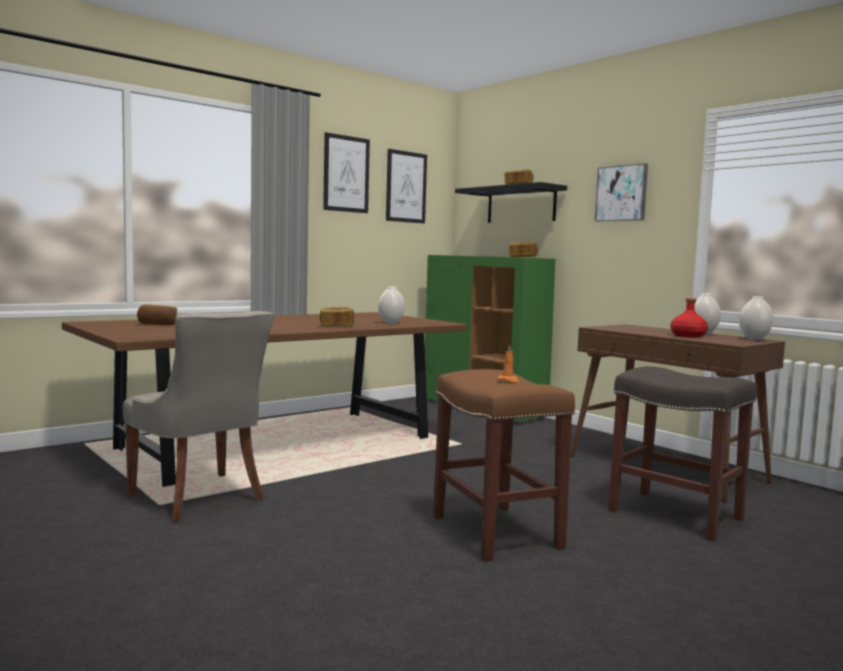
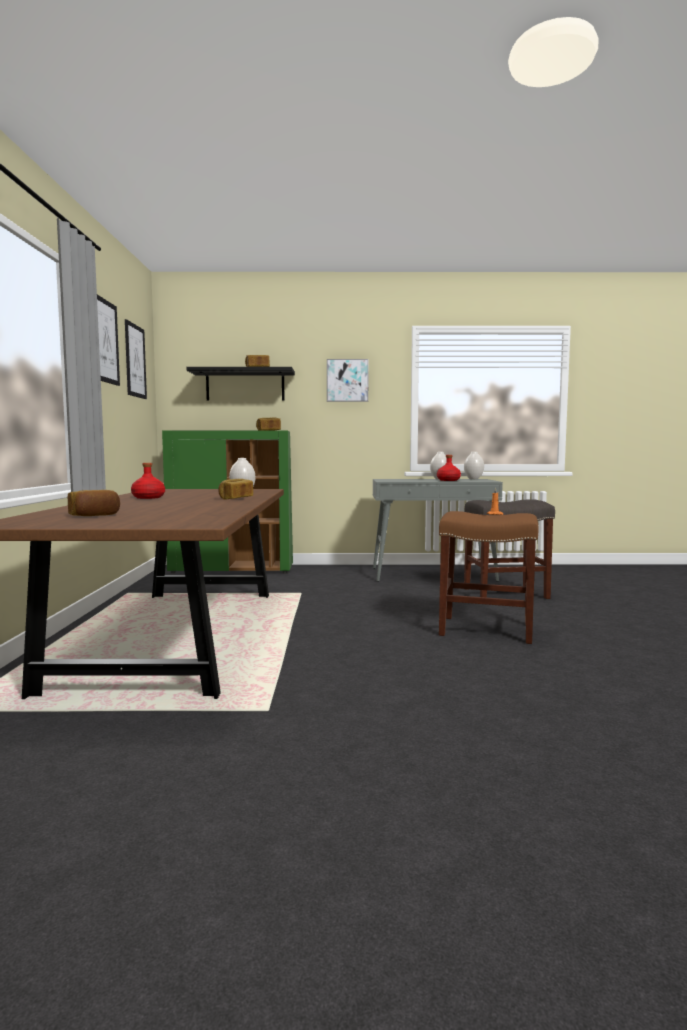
camera: 50 degrees left, 0 degrees up
grey chair [123,311,274,522] -> none
brown console table [571,324,785,502] -> grey console table [373,479,503,582]
none -> red bottle [131,463,165,499]

